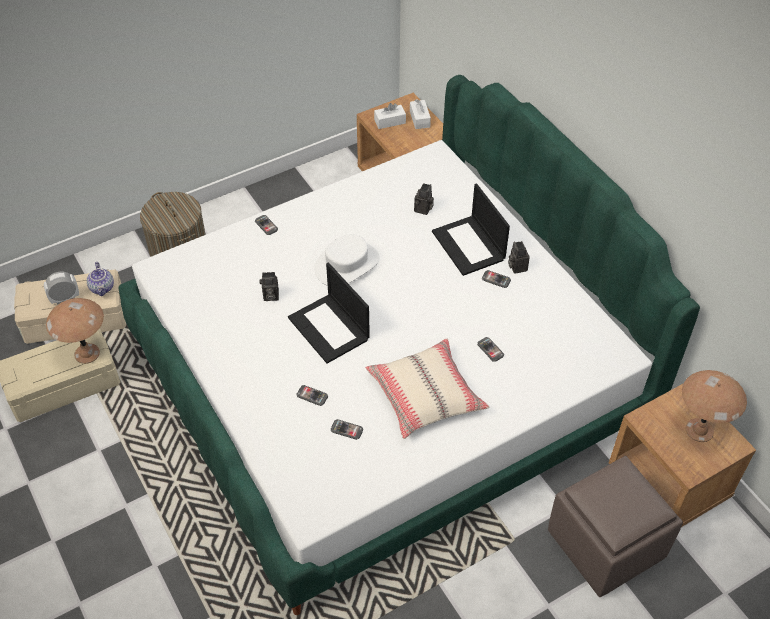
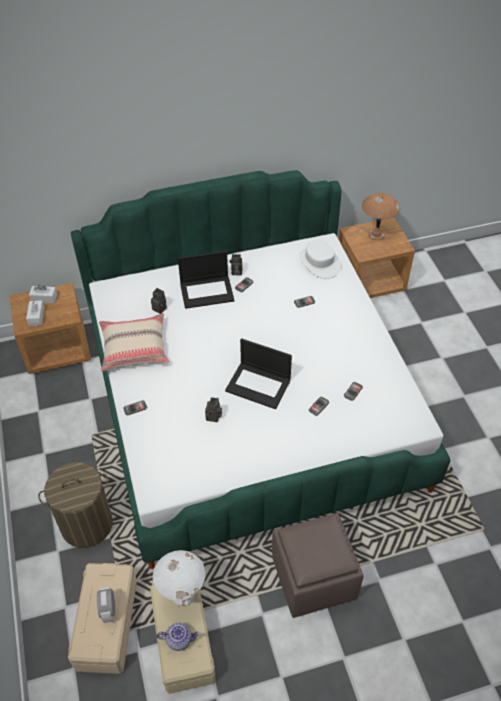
camera: 75 degrees left, 0 degrees up
brown table lamp [46,298,104,364] -> white table lamp [153,550,205,606]
teapot [87,262,114,296] -> teapot moved to [157,623,200,651]
laptop [288,262,370,364] -> laptop turned 45 degrees clockwise [225,338,292,409]
white hat [314,234,380,286] -> white hat moved to [299,240,341,279]
beige pillow [365,338,489,439] -> beige pillow moved to [99,313,169,371]
brown ottoman [548,456,683,597] -> brown ottoman moved to [272,513,364,618]

